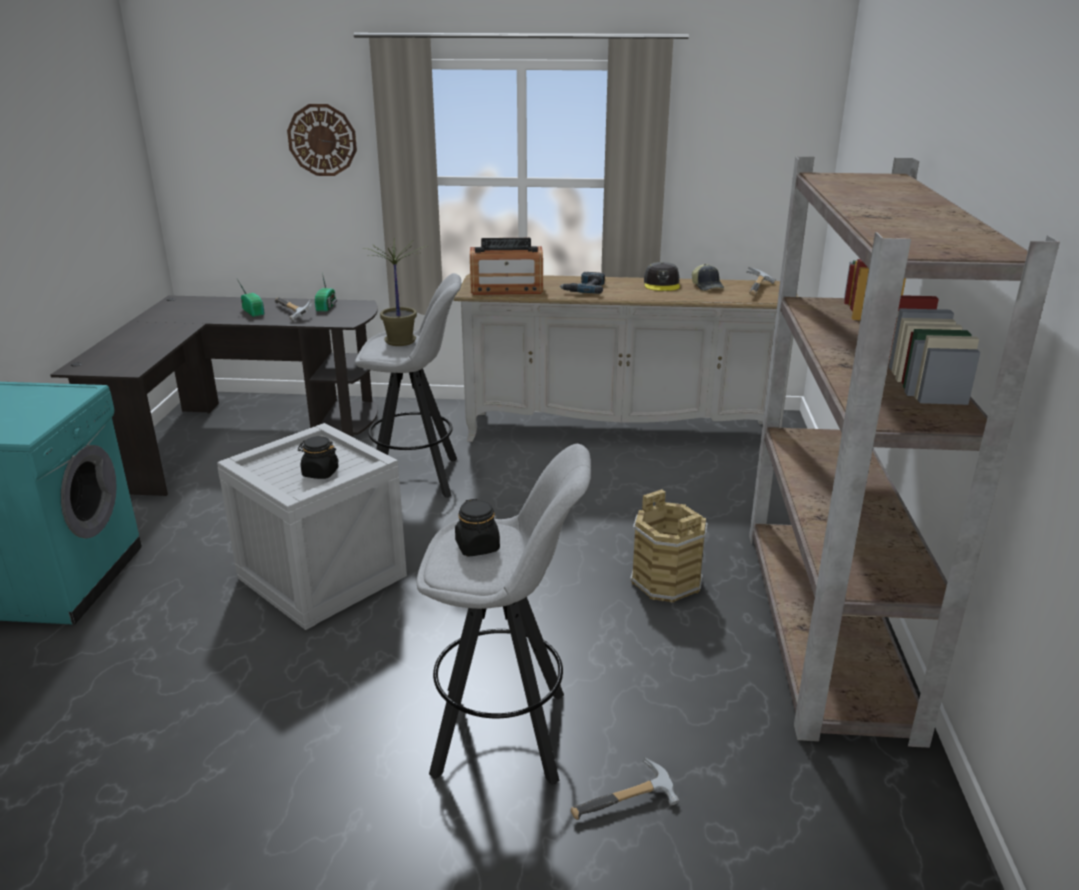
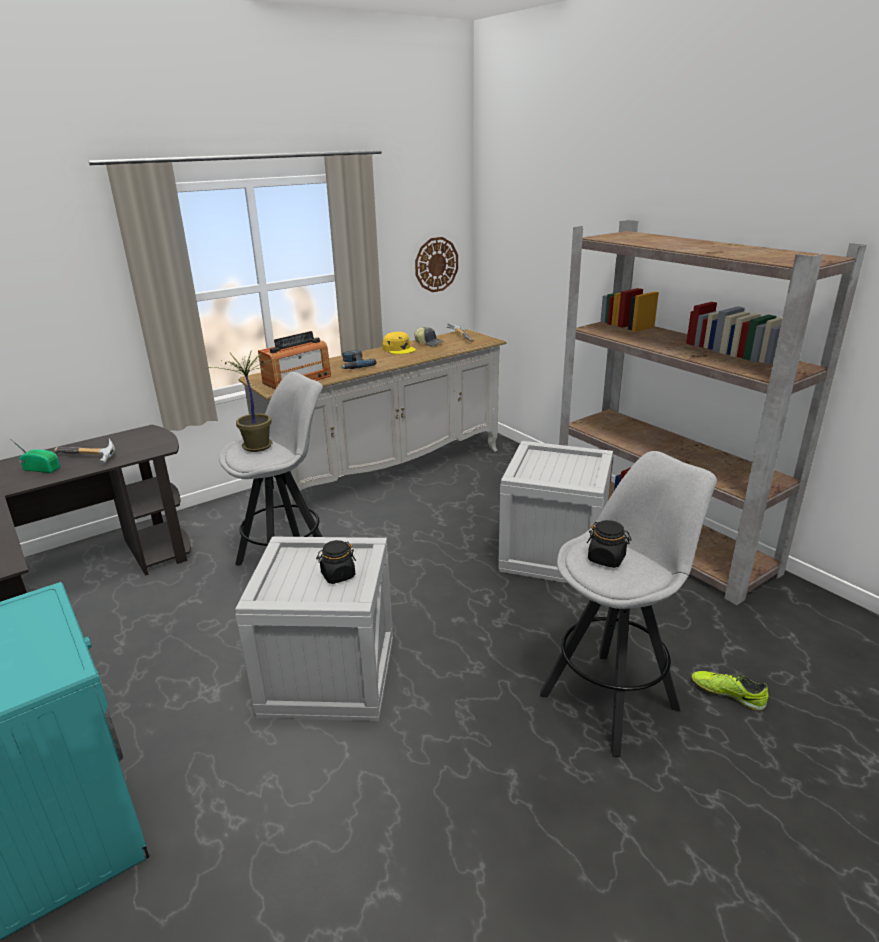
camera: 40 degrees left, 0 degrees up
wall clock [287,104,357,176] -> wall clock moved to [415,237,458,292]
radio [315,273,337,312] -> none
hammer [571,757,679,820] -> shoe [691,671,768,711]
brown bucket [630,489,708,603] -> crate [498,441,613,583]
grey cap [644,262,680,291] -> yellow cap [383,332,416,354]

